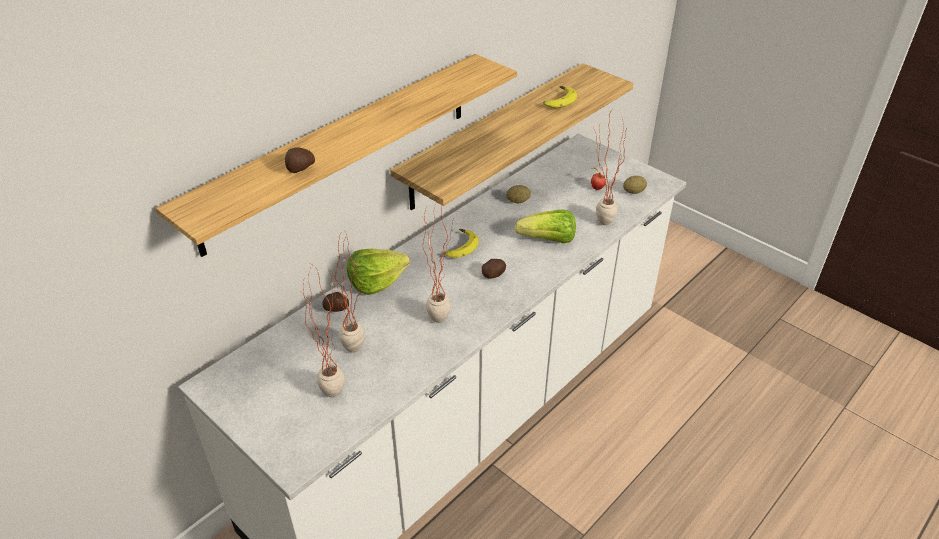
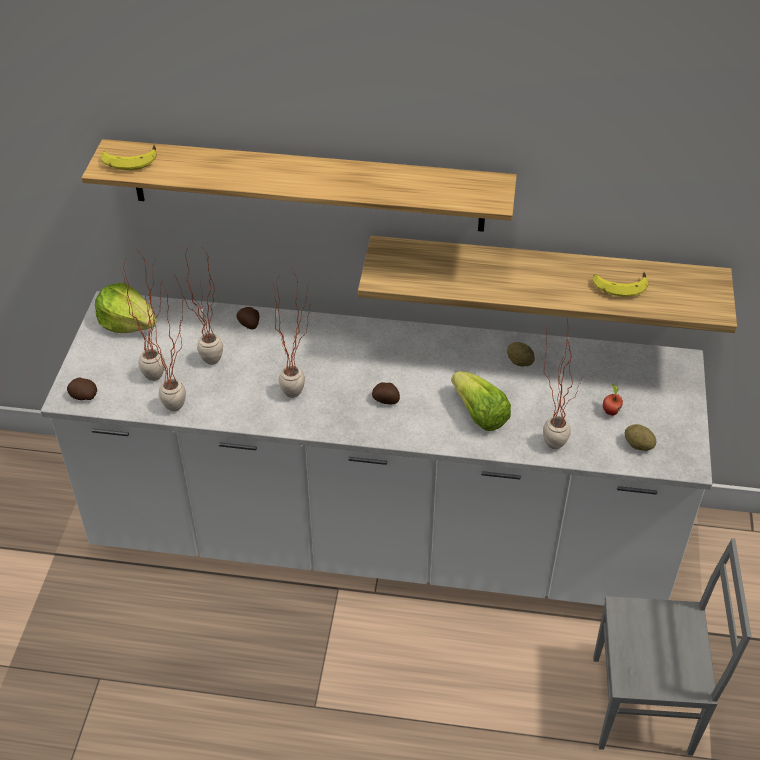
camera: 55 degrees right, 5 degrees up
potato [285,147,315,173] -> potato moved to [67,378,97,400]
lettuce [347,249,410,295] -> lettuce moved to [95,282,157,333]
banana [445,229,479,258] -> banana moved to [101,144,157,170]
none -> potted plant [146,284,187,411]
none -> grey chair [593,538,752,756]

